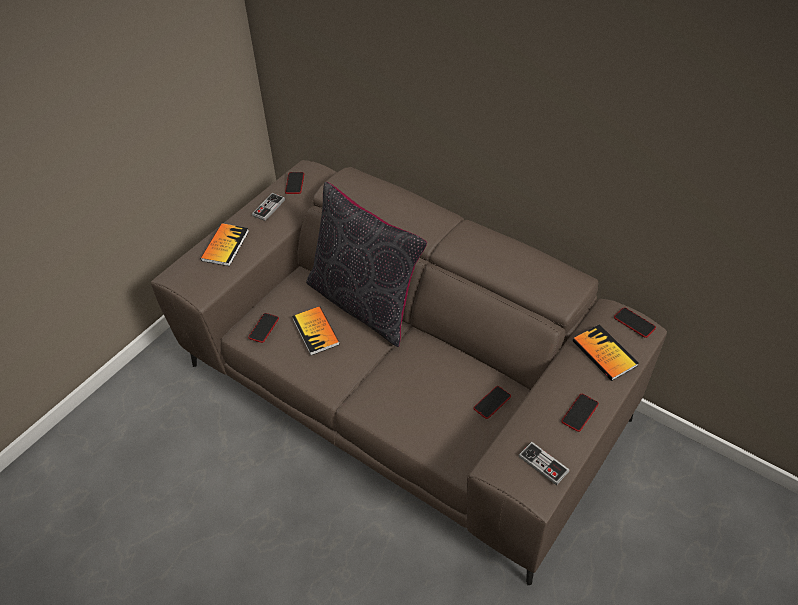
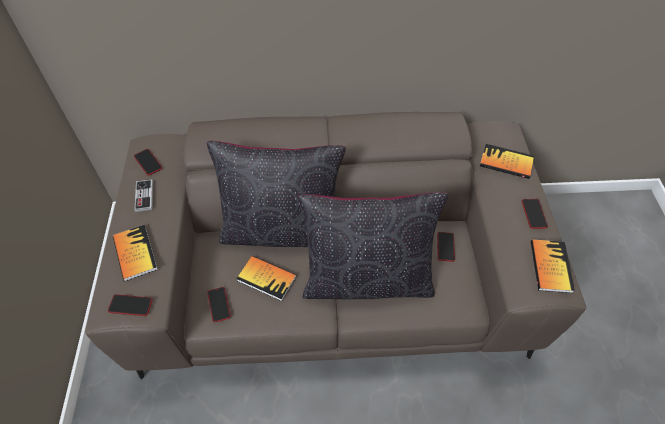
camera: 40 degrees left, 5 degrees up
game controller [518,441,570,486] -> book [531,240,575,293]
phone [614,307,656,338] -> phone moved to [108,294,153,316]
none -> black pillow [298,192,448,299]

